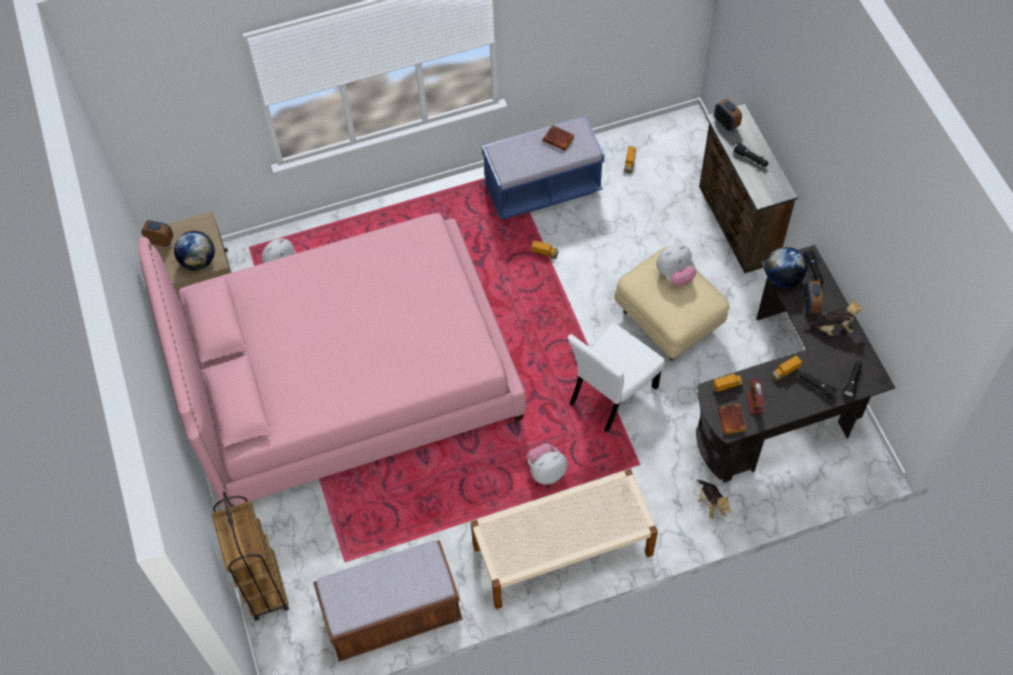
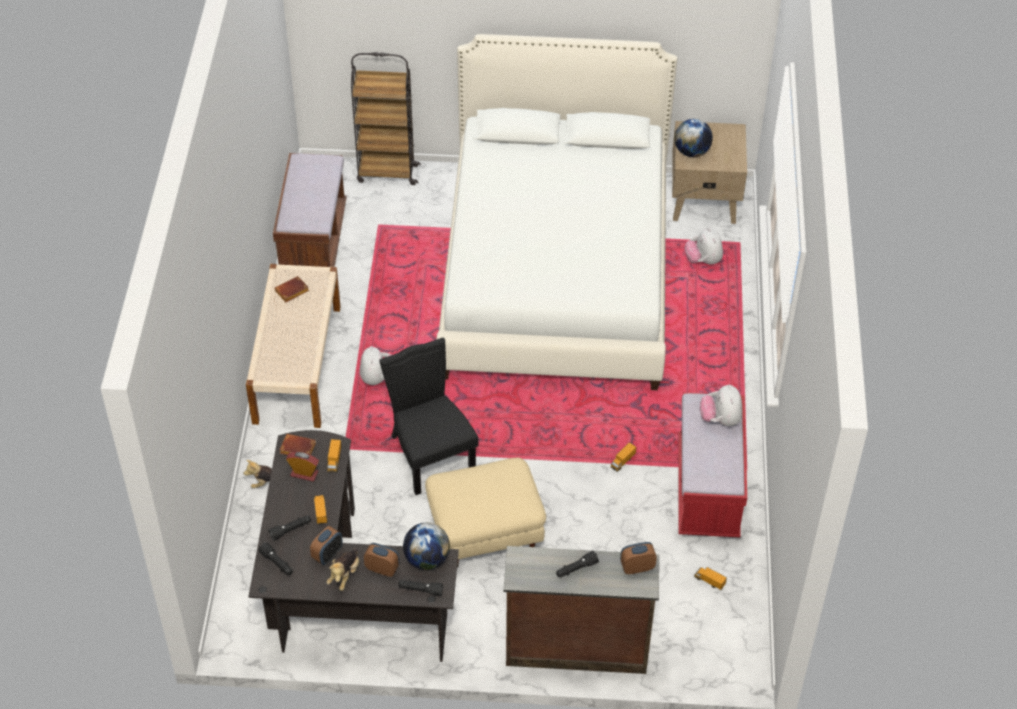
camera: 110 degrees right, 10 degrees down
pink bed [138,213,526,509] -> white bed [437,34,677,390]
alarm clock [141,220,173,247] -> alarm clock moved to [310,526,343,565]
blue bench [482,116,604,220] -> red bench [678,392,747,537]
brown book [543,125,575,151] -> brown book moved to [274,276,309,302]
white chair [568,322,666,432] -> black chair [379,338,479,495]
plush toy [656,244,696,286] -> plush toy moved to [700,385,743,426]

